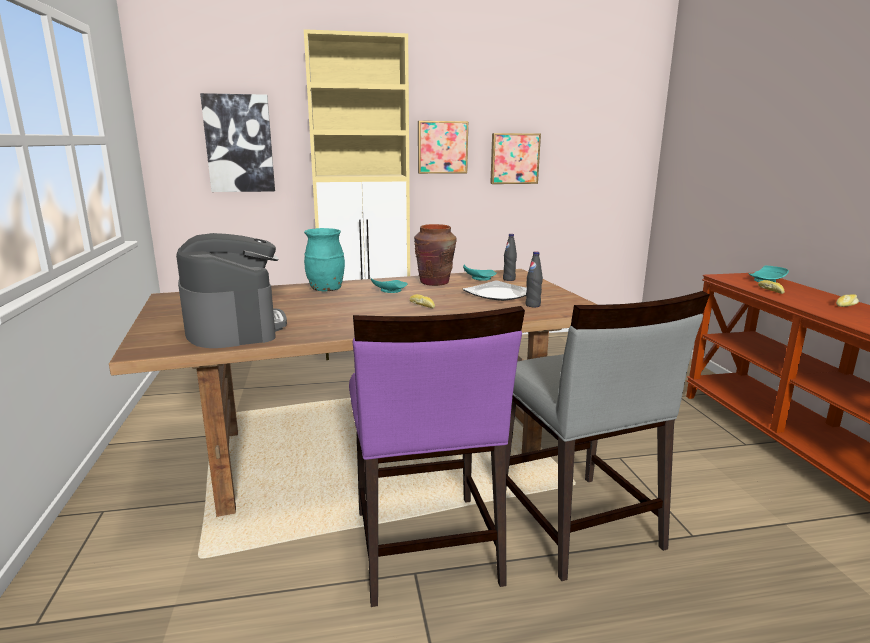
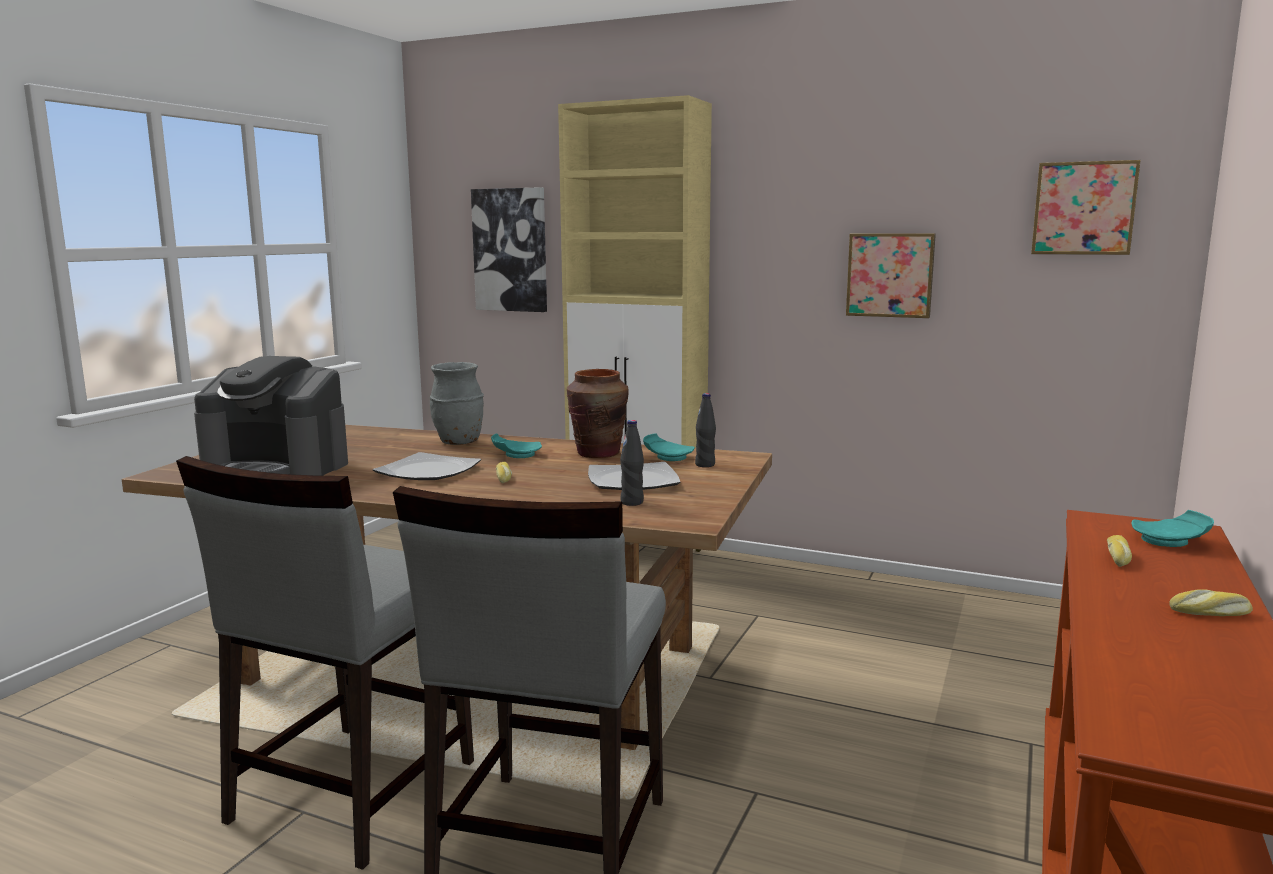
camera: 35 degrees right, 5 degrees down
coffee machine [176,233,287,348] -> coffee machine turned 90 degrees clockwise [194,356,348,476]
turquoise vase [304,228,345,291] -> grey vase [430,362,484,445]
purple chair [349,306,525,607] -> grey chair [176,456,474,870]
picture [418,121,468,174] -> picture moved to [1031,160,1141,255]
none -> plate [373,452,481,480]

